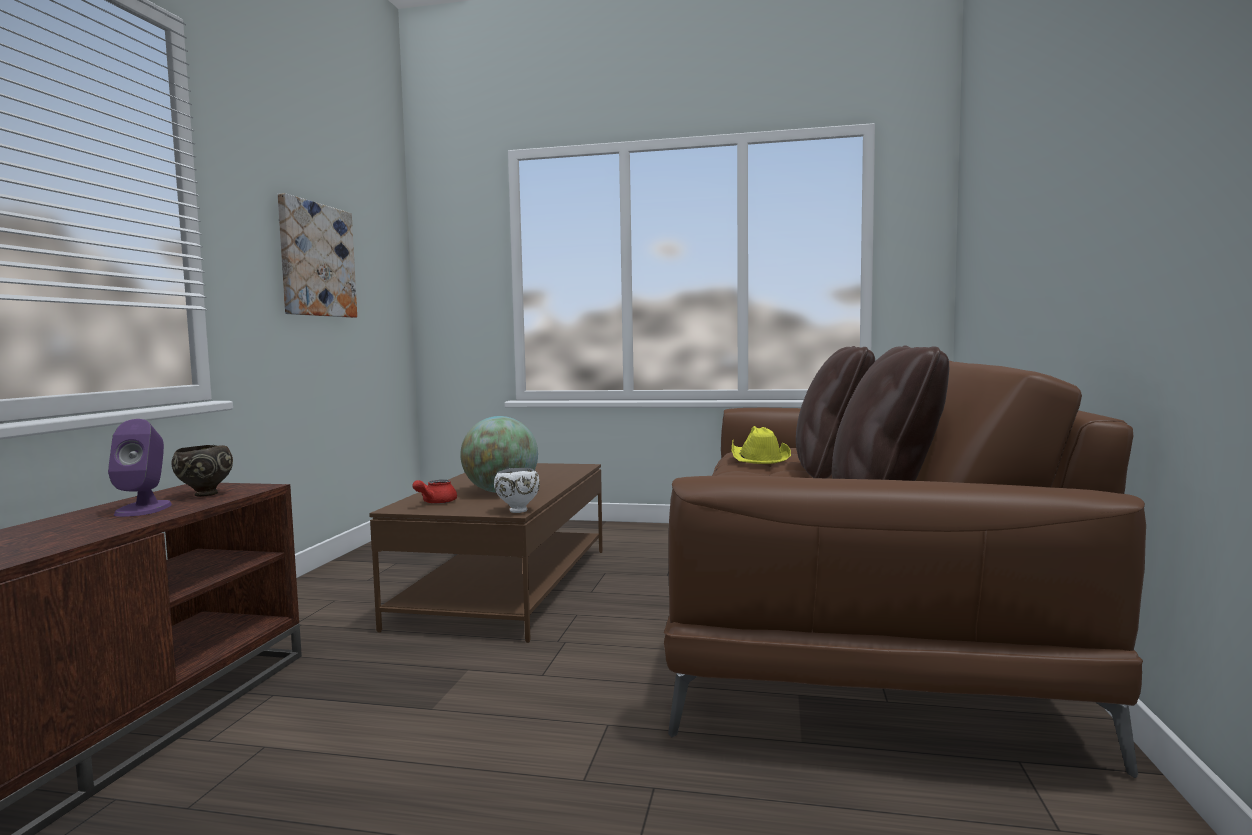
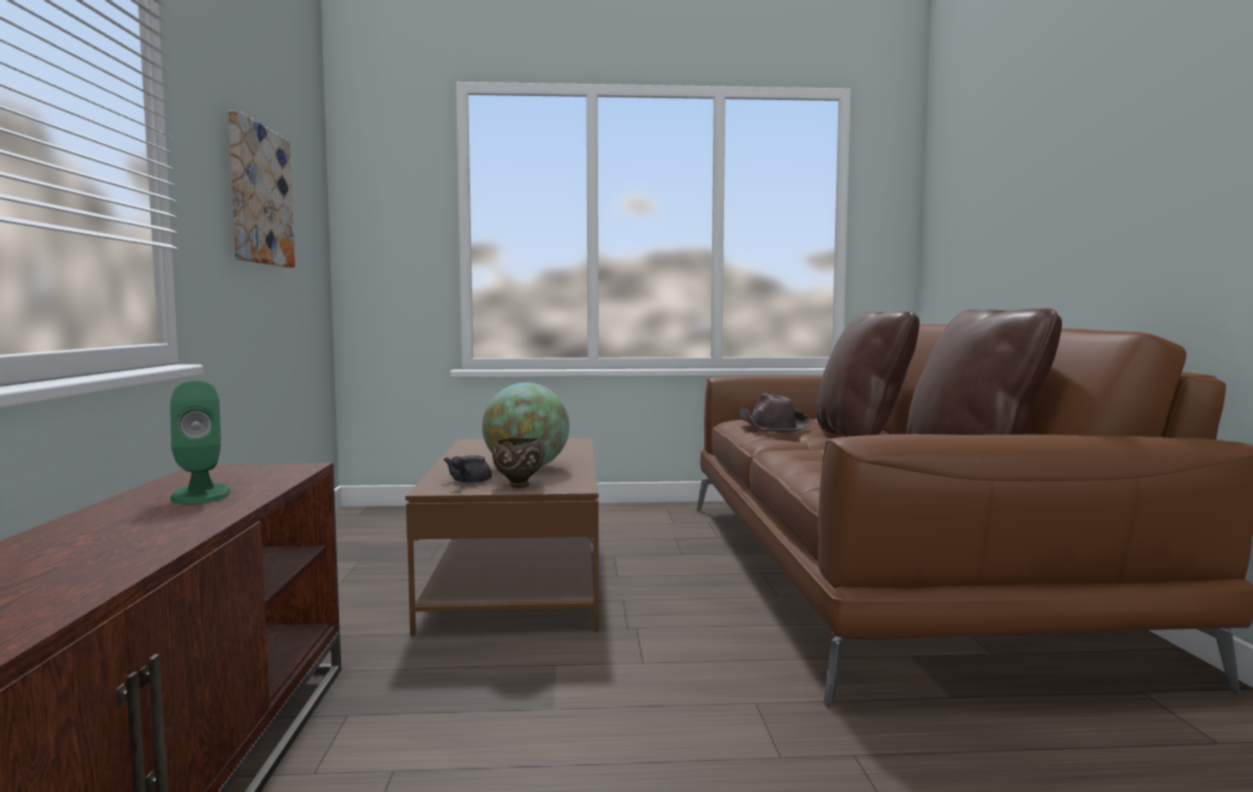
camera: 15 degrees left, 0 degrees up
purple speaker [108,419,172,517] -> green speaker [170,381,230,504]
brown bowl [171,445,233,497] -> brown bowl moved to [492,438,544,488]
red teapot [412,480,457,504] -> grey teapot [444,456,492,483]
white bowl [494,468,540,513] -> none
yellow hat [732,426,791,464] -> brown hat [737,393,811,432]

